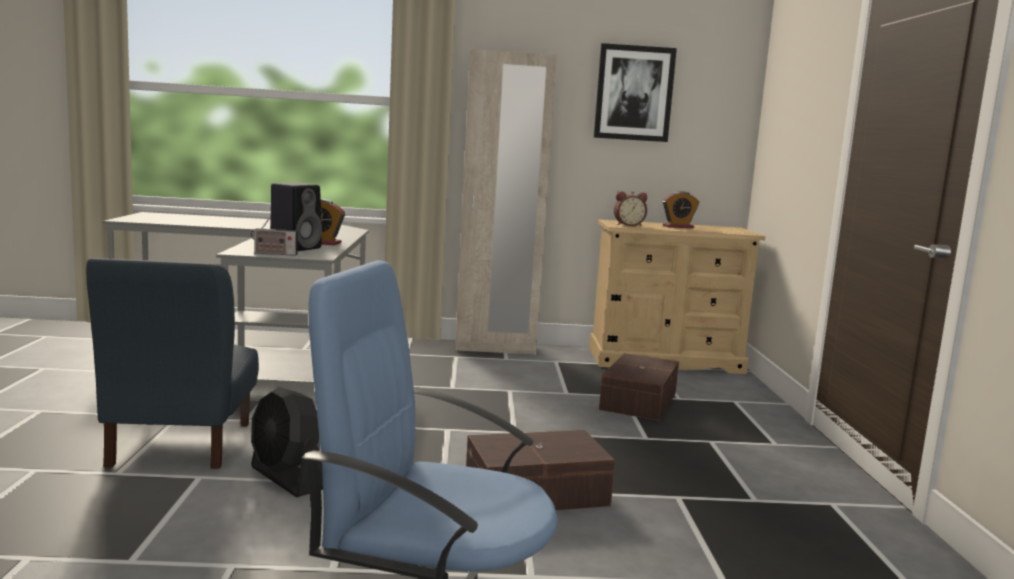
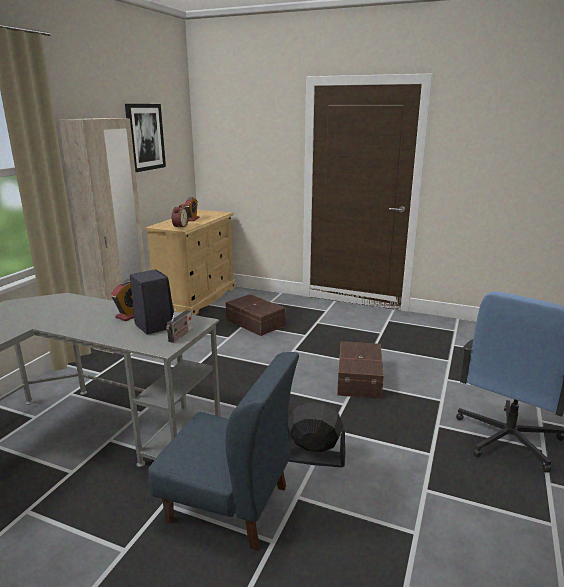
camera: 65 degrees left, 10 degrees up
black fan [251,387,323,497] -> black fan turned 150 degrees counterclockwise [288,402,345,467]

